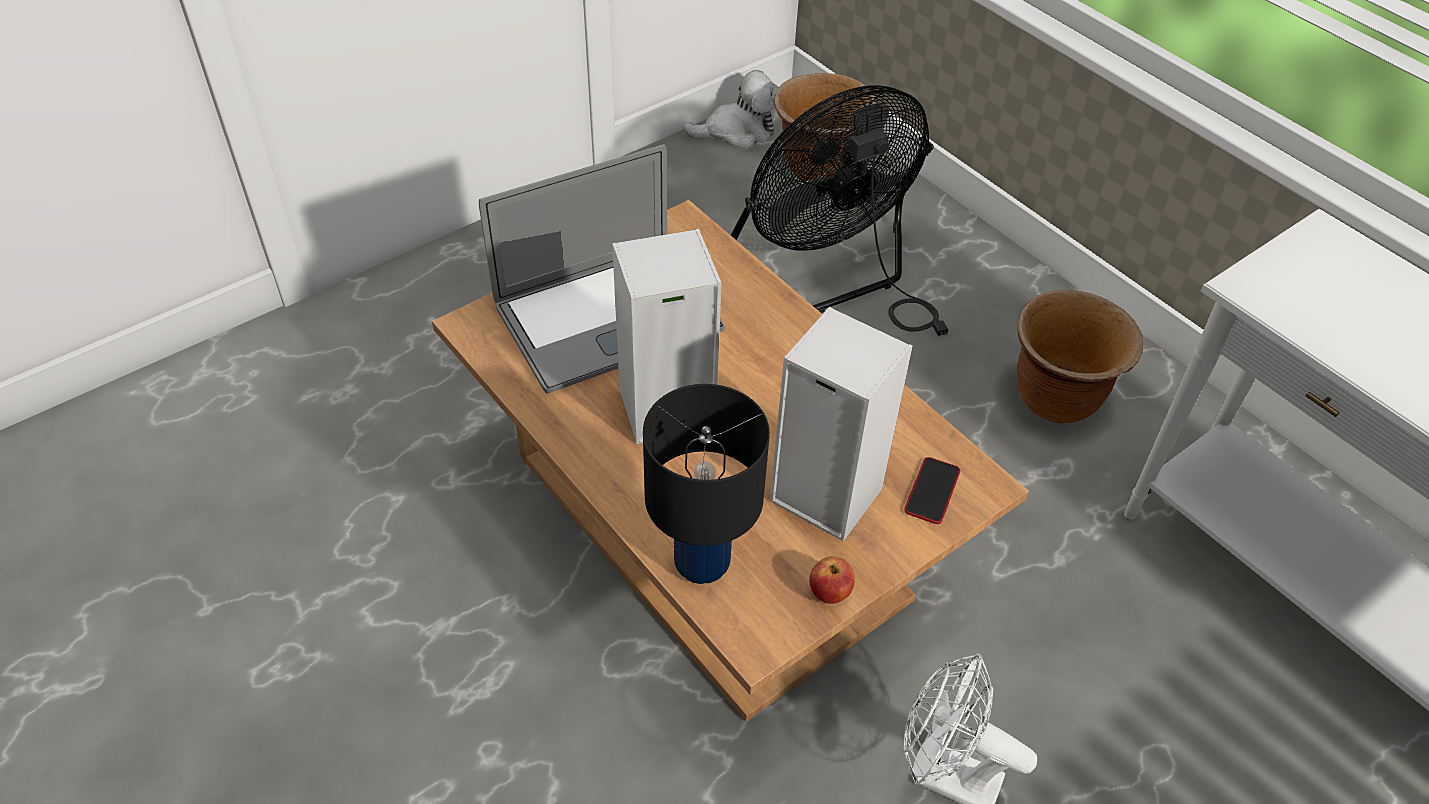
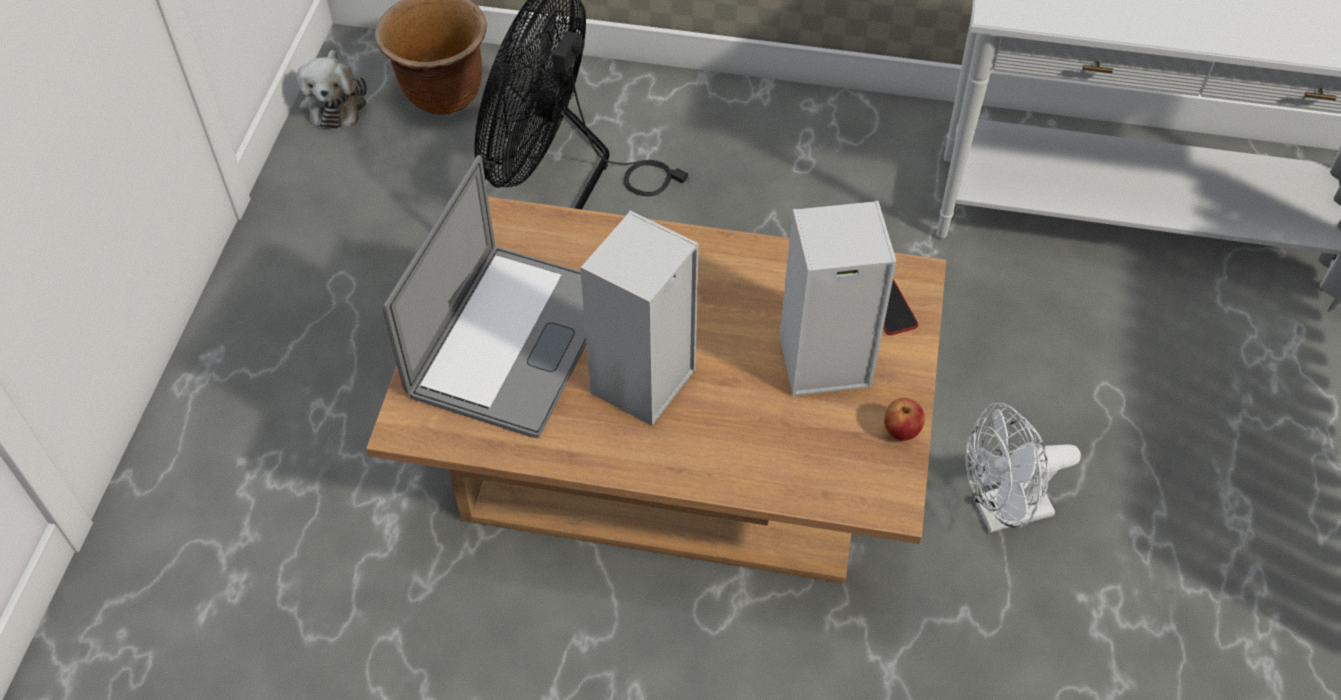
camera: 40 degrees left, 5 degrees up
black table lamp [643,384,770,584] -> none
plush toy [684,70,778,149] -> plush toy turned 135 degrees clockwise [296,50,367,130]
brown planter [1017,290,1143,423] -> none

